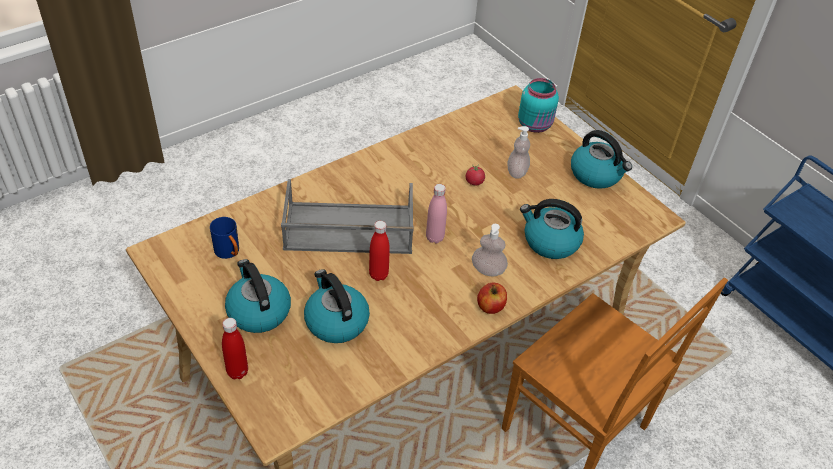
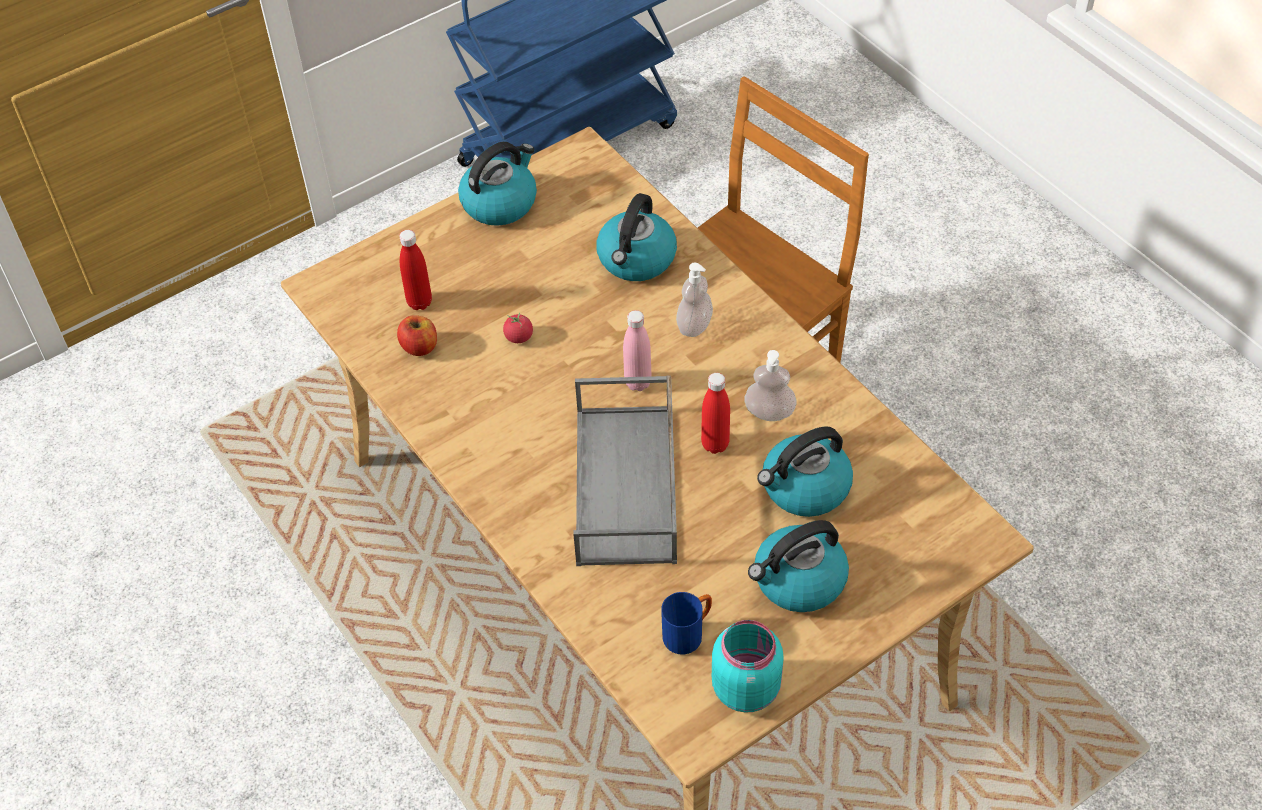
camera: 85 degrees left, 5 degrees up
red bottle [222,318,248,379] -> red bottle moved to [399,230,432,310]
apple [477,283,507,314] -> apple moved to [397,315,437,356]
soap dispenser [507,126,530,179] -> soap dispenser moved to [744,350,796,421]
turquoise jar [518,78,559,133] -> turquoise jar moved to [712,620,784,713]

